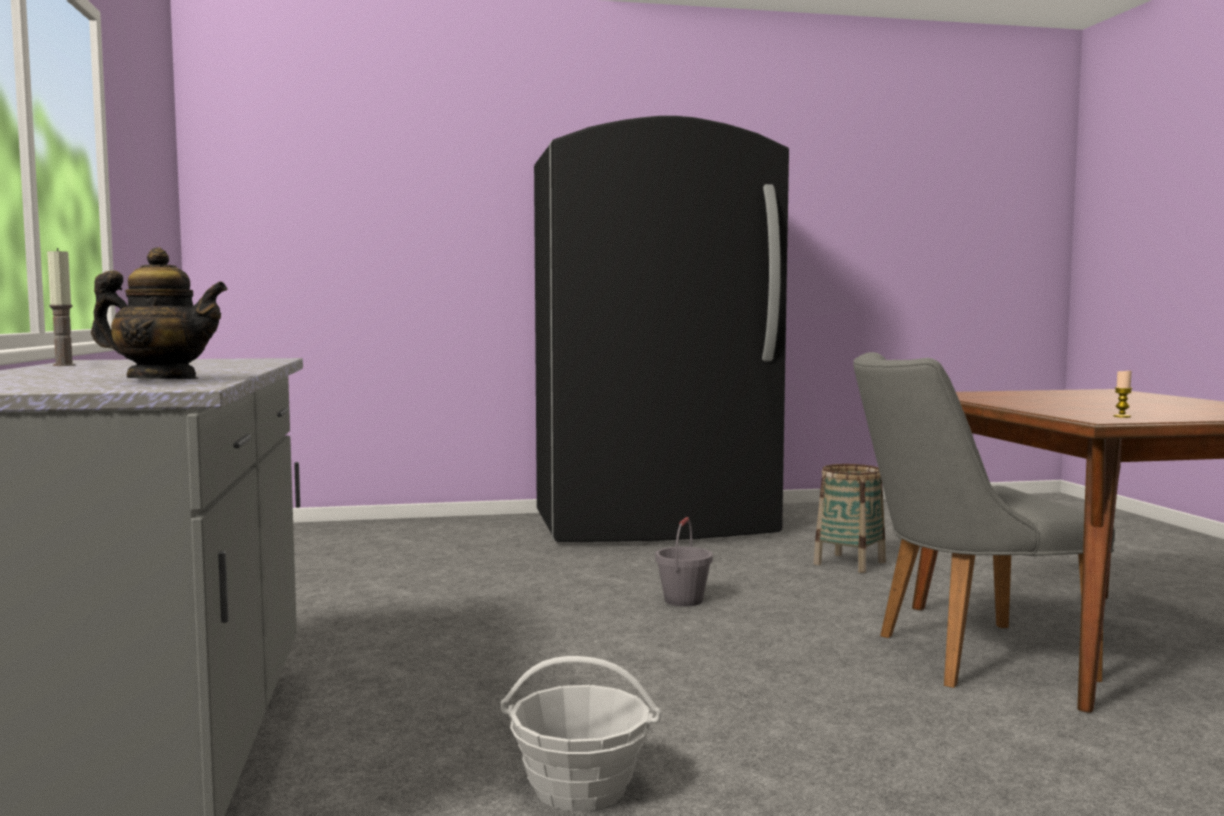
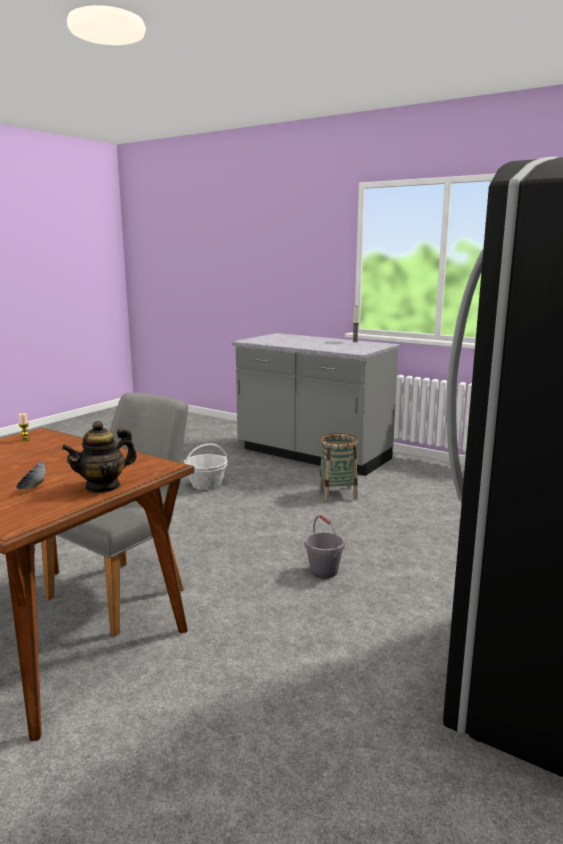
camera: 135 degrees right, 10 degrees up
teapot [91,247,228,379] -> teapot moved to [62,421,137,493]
basket [814,464,886,573] -> basket moved to [319,433,358,501]
none -> bowl [16,461,45,489]

